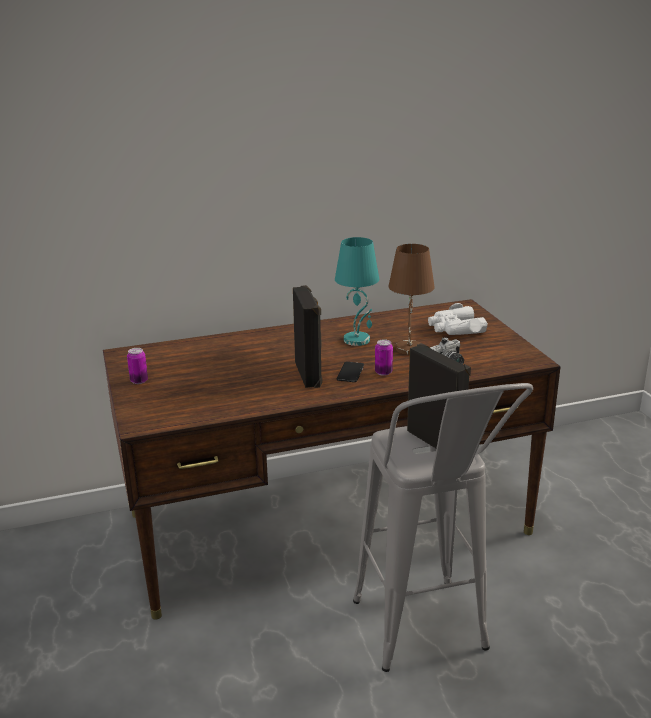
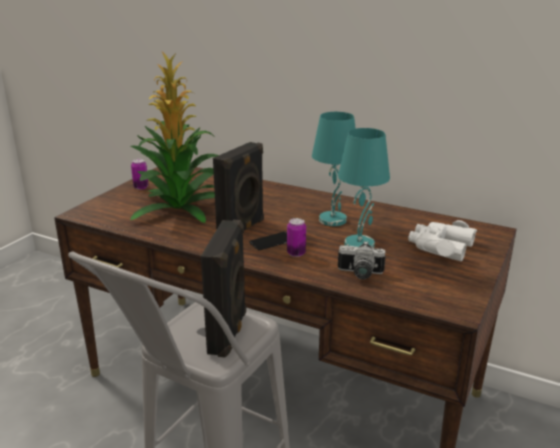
camera: 45 degrees right, 0 degrees up
brown table lamp [388,244,435,355] -> turquoise table lamp [338,128,390,248]
none -> potted plant [130,52,219,223]

